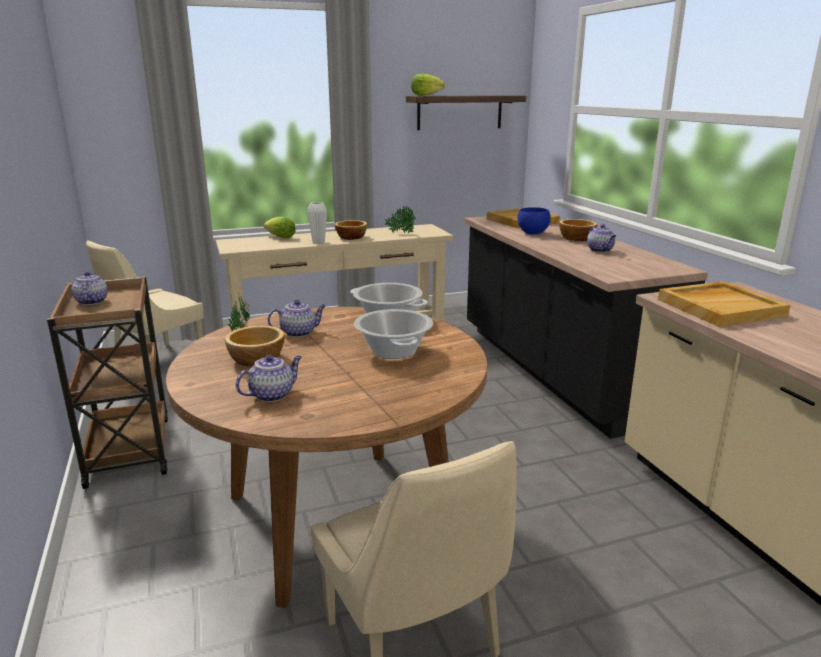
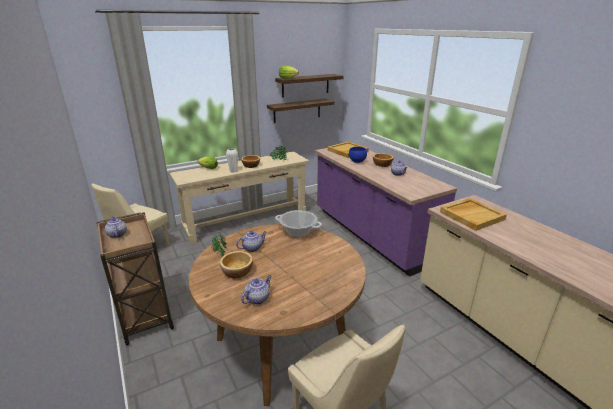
camera: 10 degrees left, 5 degrees up
cooking pot [354,309,433,359] -> none
black counter [465,216,708,439] -> purple counter [315,148,457,277]
none -> shelf [267,99,334,123]

